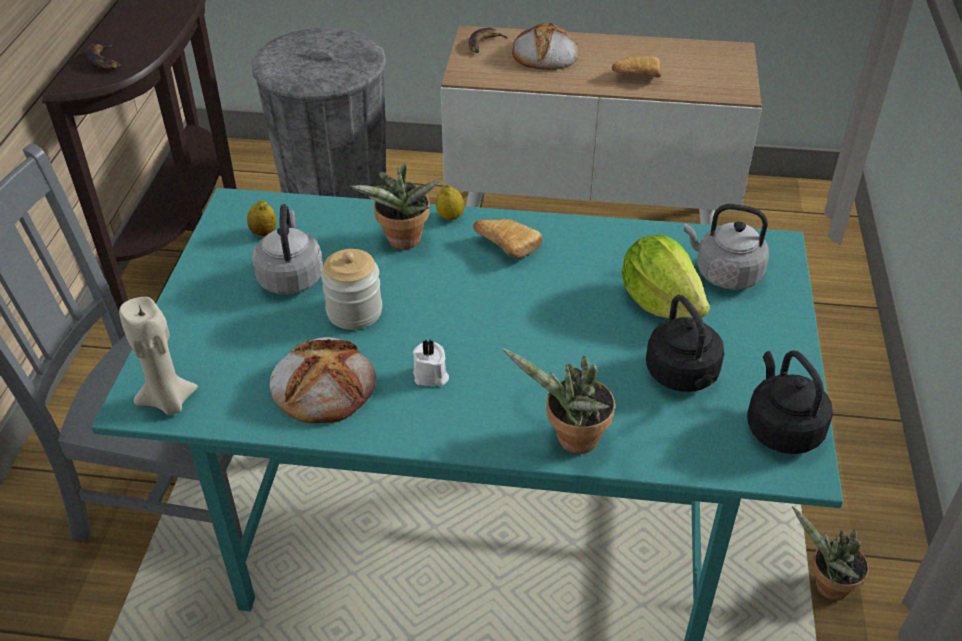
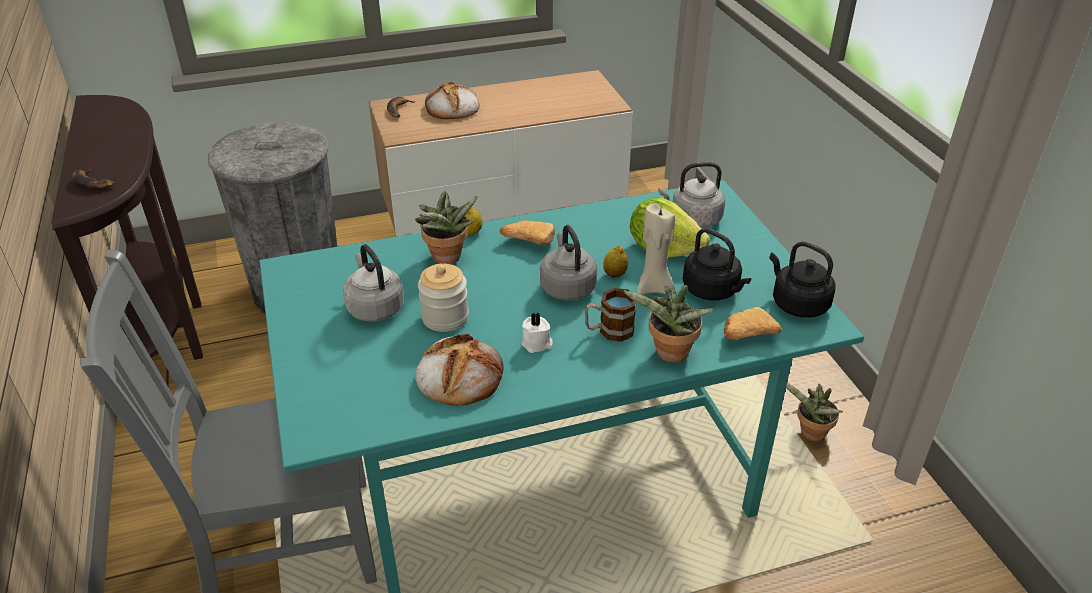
camera: 25 degrees left, 5 degrees down
beige candle [119,297,198,415] -> beige candle moved to [637,203,675,295]
lemon [247,200,277,236] -> lemon moved to [603,246,628,278]
bread [612,56,662,77] -> bread moved to [724,307,782,340]
none -> grey kettle [540,225,597,301]
none -> mug [585,288,636,342]

